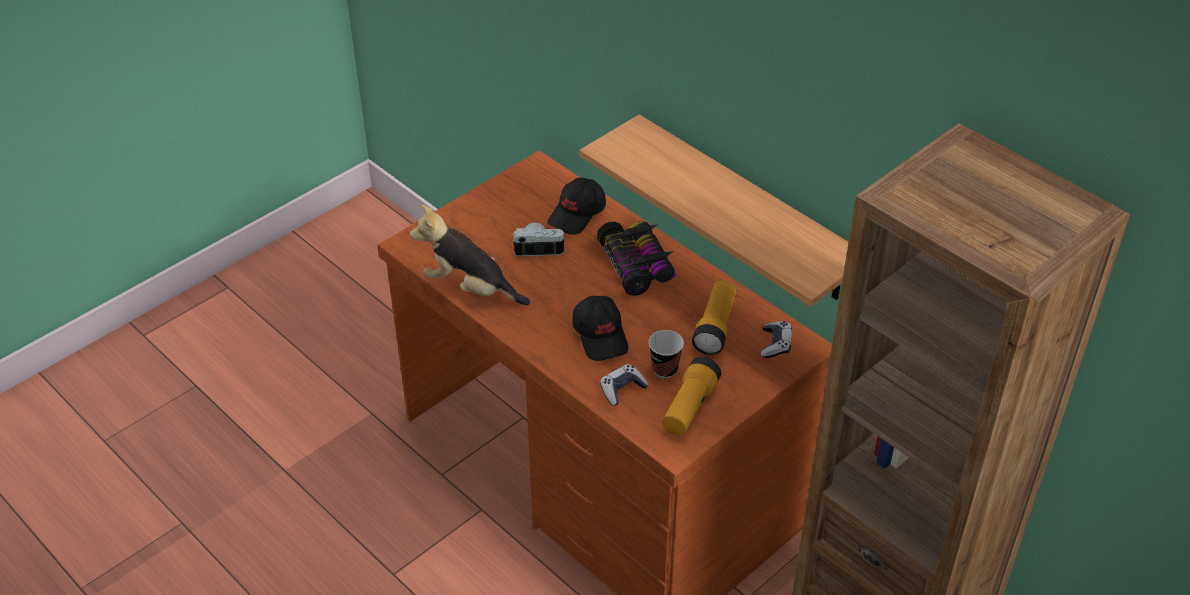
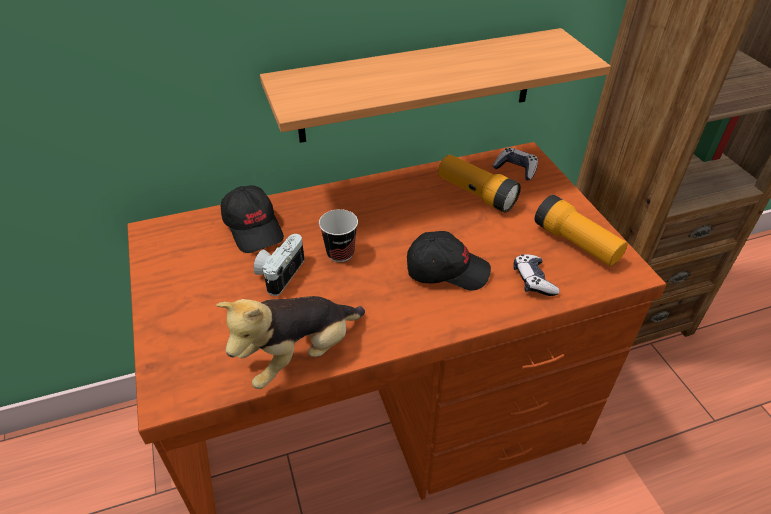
camera: 65 degrees left, 0 degrees up
toy car [597,221,677,296] -> none
cup [649,330,684,378] -> cup moved to [319,209,358,262]

